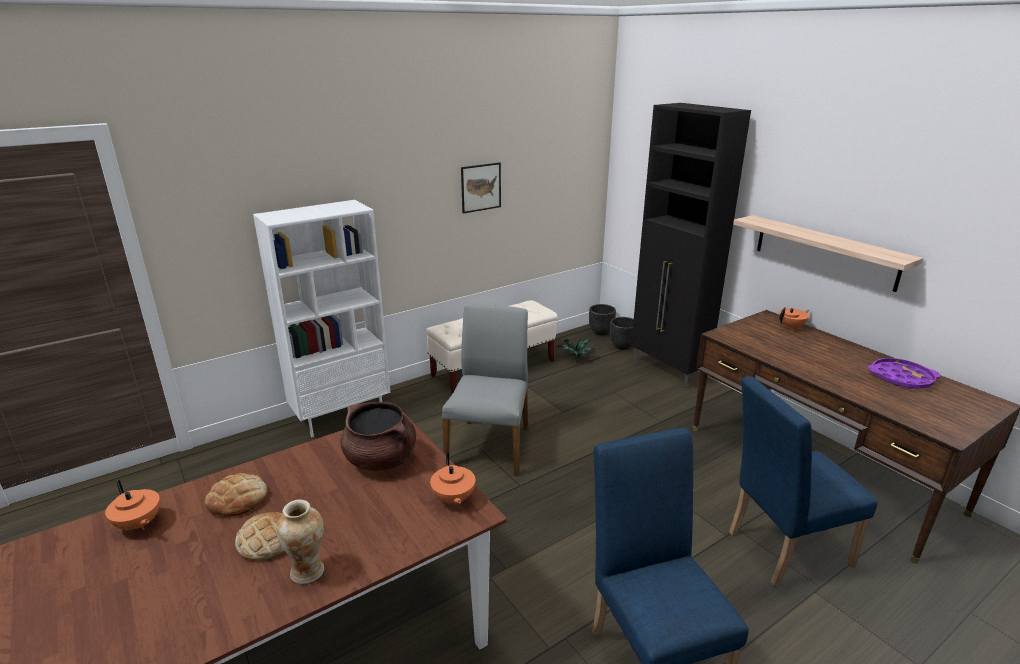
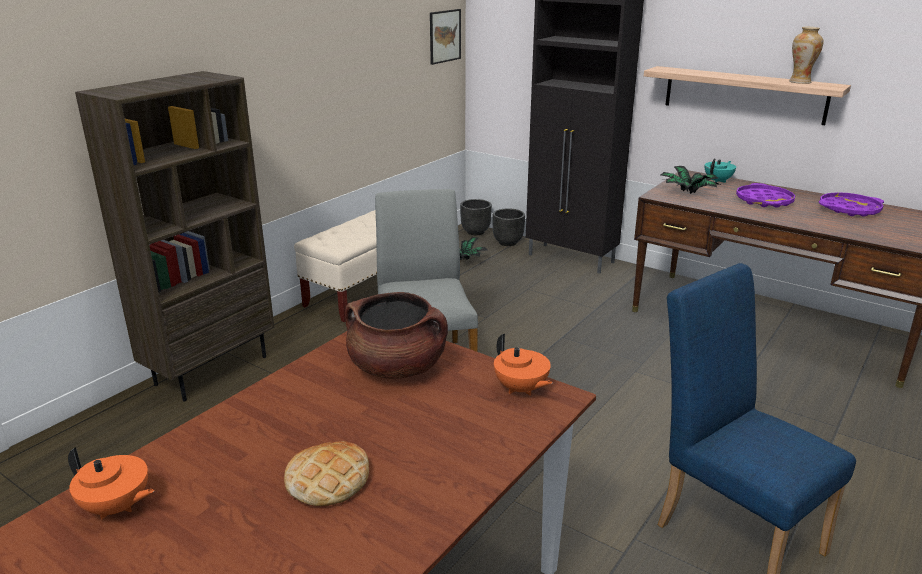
camera: 20 degrees left, 0 degrees up
bread [205,473,267,517] -> none
white bookcase [253,200,391,437] -> brown bookcase [75,71,275,401]
vase [276,500,324,584] -> vase moved to [789,27,823,84]
picture [461,162,501,213] -> picture moved to [430,9,461,65]
blue chair [729,376,878,587] -> none
orange teapot [779,307,809,330] -> turquoise teapot [705,158,736,183]
none -> potted plant [660,166,720,194]
none -> purple tray [736,183,795,208]

